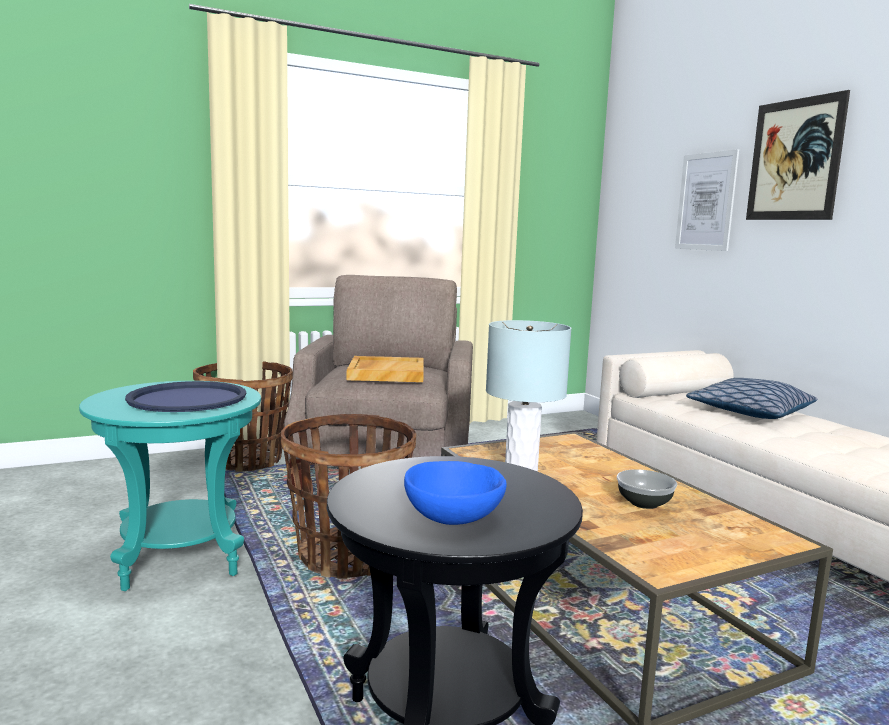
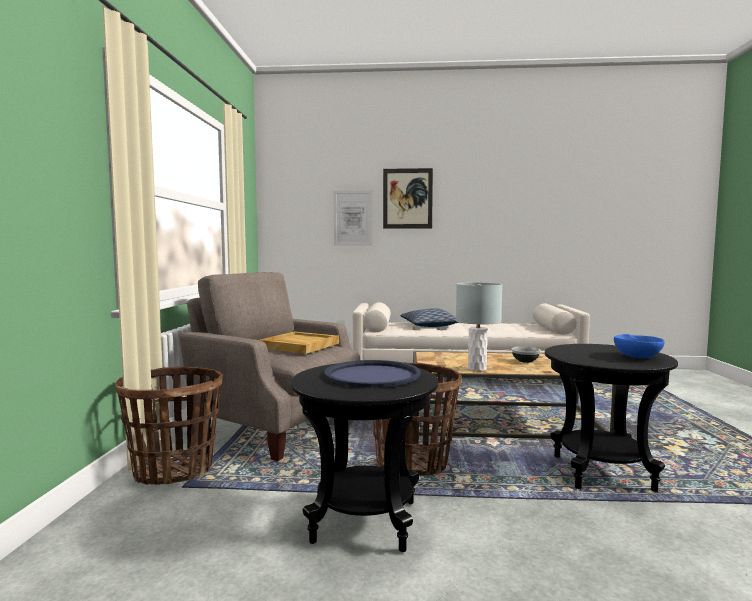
camera: 60 degrees left, 5 degrees down
turquoise side table [79,381,261,591] -> black side table [291,363,438,552]

